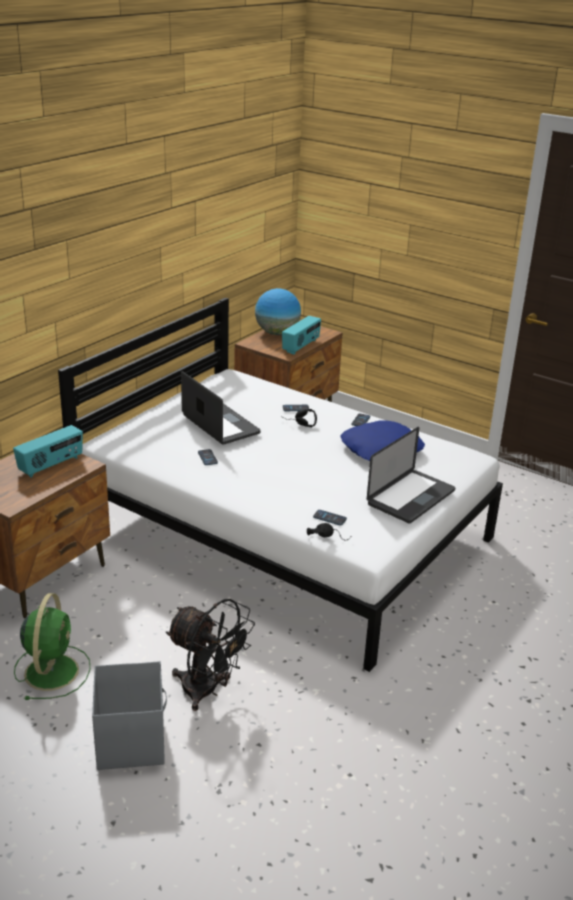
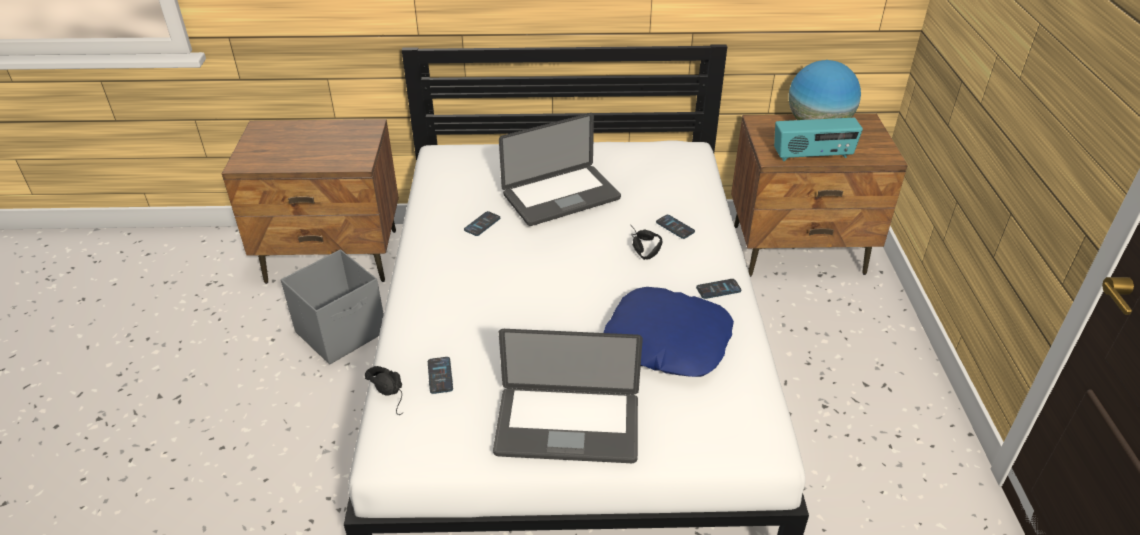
camera: 55 degrees right, 10 degrees up
radio [13,425,83,477] -> none
green fan [14,593,90,700] -> none
grey storage box [92,661,167,770] -> grey storage box moved to [281,250,384,364]
black fan [166,599,255,711] -> none
laptop [181,371,261,445] -> laptop turned 45 degrees clockwise [499,113,621,226]

